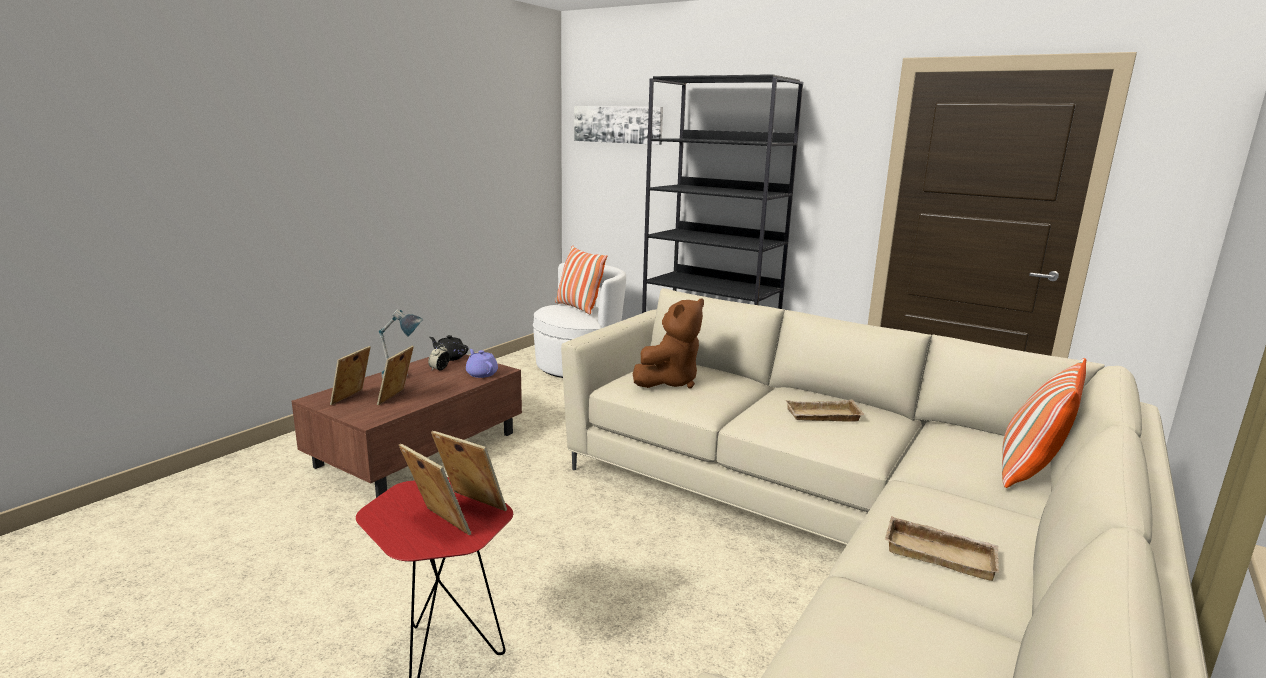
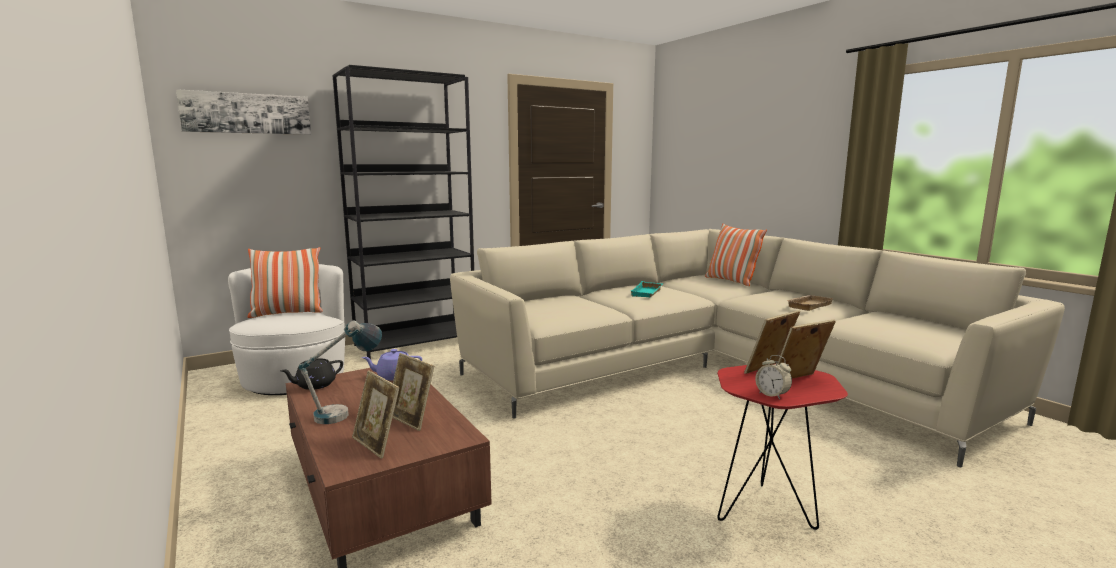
camera: 65 degrees left, 5 degrees down
alarm clock [428,344,450,371] -> alarm clock moved to [755,355,792,400]
brown plush toy [633,298,704,388] -> none
beige tray [786,399,865,422] -> turquoise tray [631,281,663,297]

